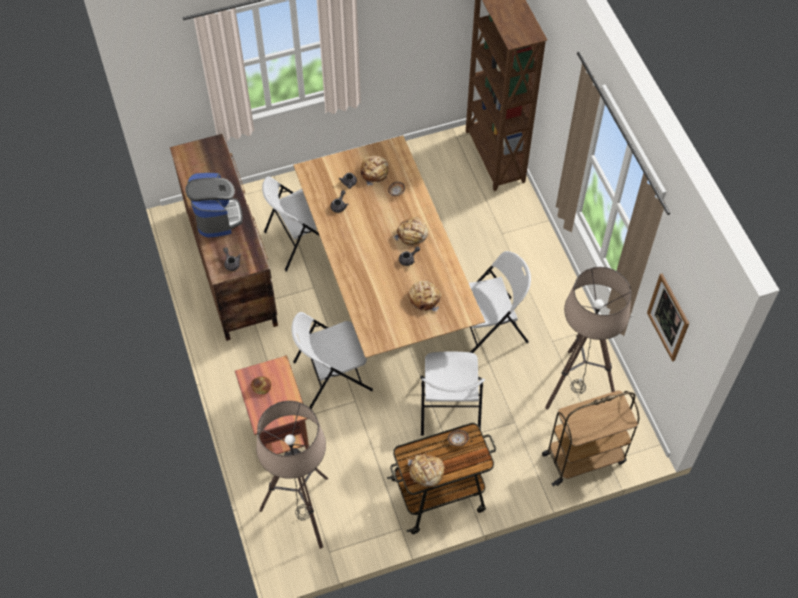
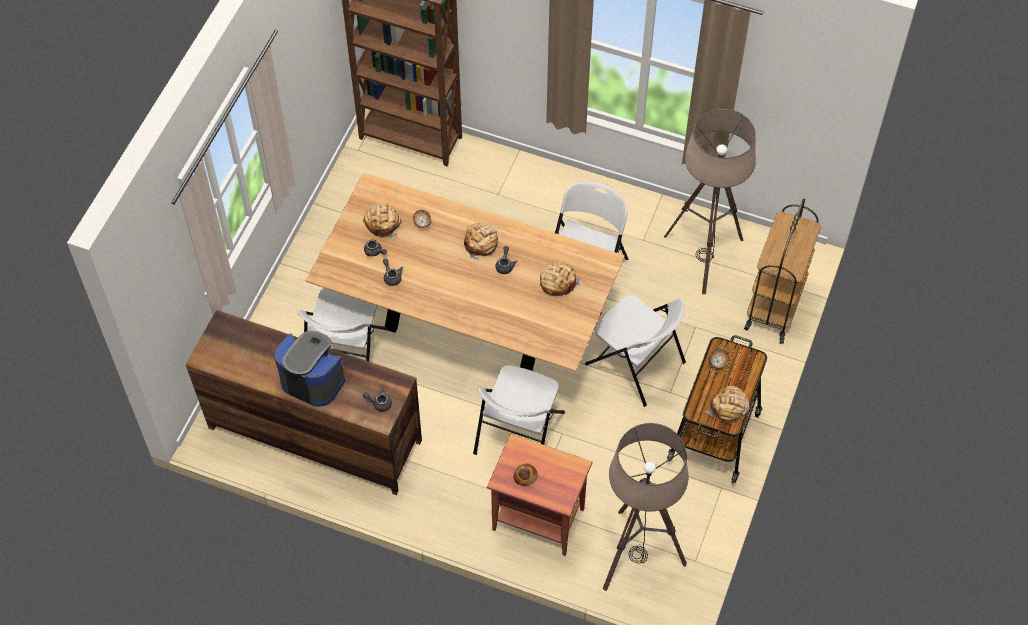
camera: 50 degrees left, 0 degrees up
picture [647,274,689,362] -> none

